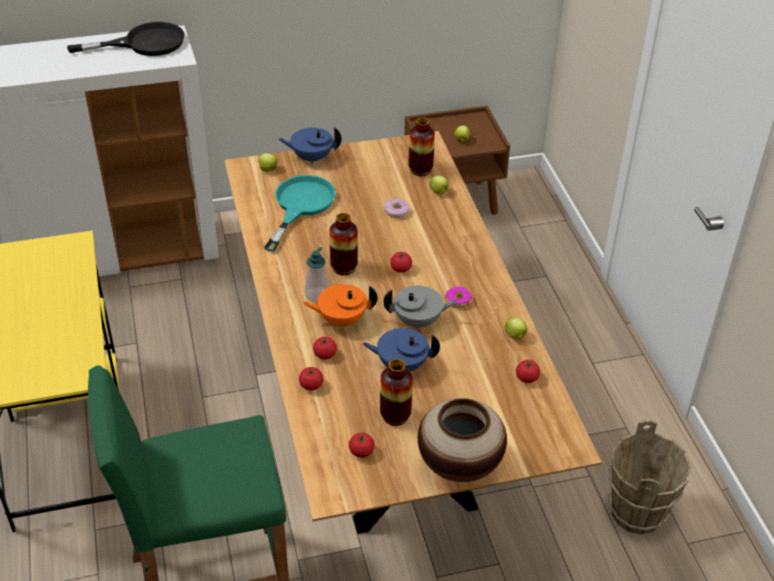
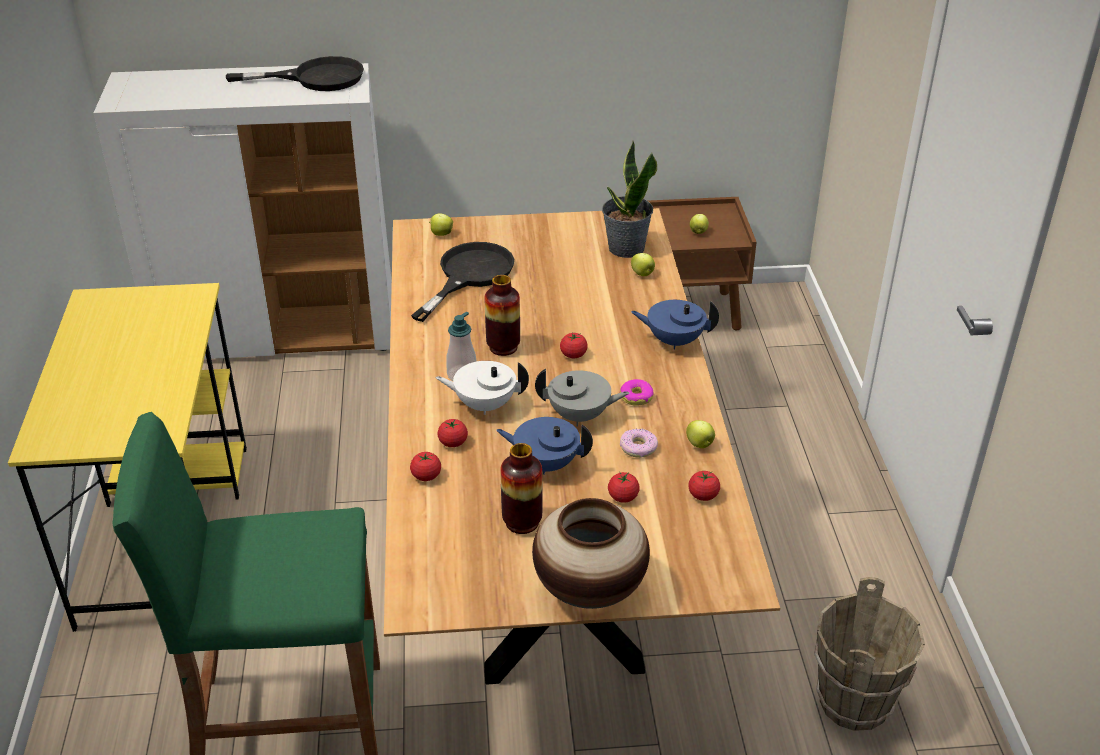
camera: 10 degrees right, 5 degrees down
turquoise frying pan [264,175,336,252] -> black frying pan [411,242,514,322]
blue teapot [278,127,342,164] -> blue teapot moved to [631,300,719,349]
orange teapot [303,284,377,328] -> white teapot [436,361,529,415]
tomato [349,433,375,458] -> tomato moved to [608,472,640,503]
donut [384,198,410,218] -> donut moved to [620,429,658,458]
vase [409,117,435,176] -> potted plant [602,141,657,258]

